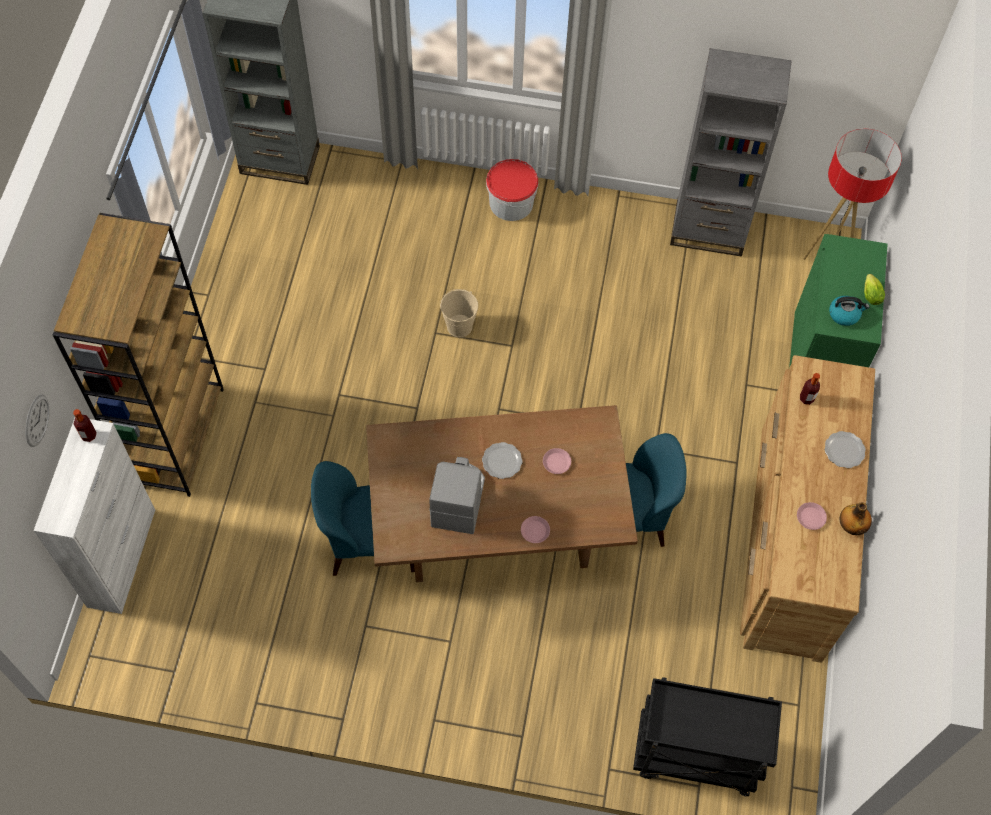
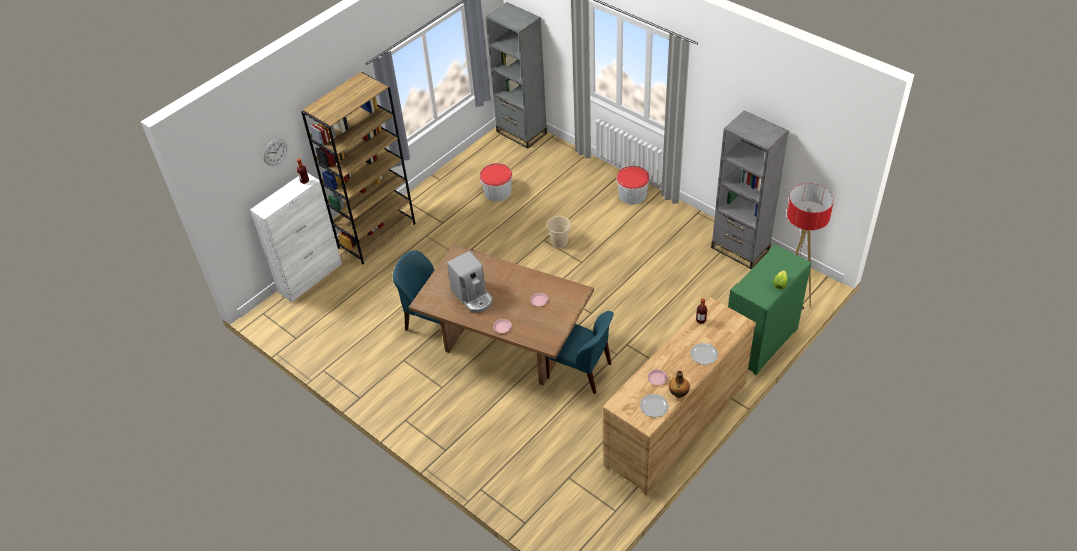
camera: 35 degrees right, 15 degrees down
coffee machine [429,457,485,534] -> coffee machine turned 105 degrees clockwise [447,251,493,313]
plate [482,442,523,479] -> plate moved to [640,394,669,418]
black cart [633,677,782,797] -> none
kettle [829,296,870,326] -> none
none -> bucket [480,163,512,201]

